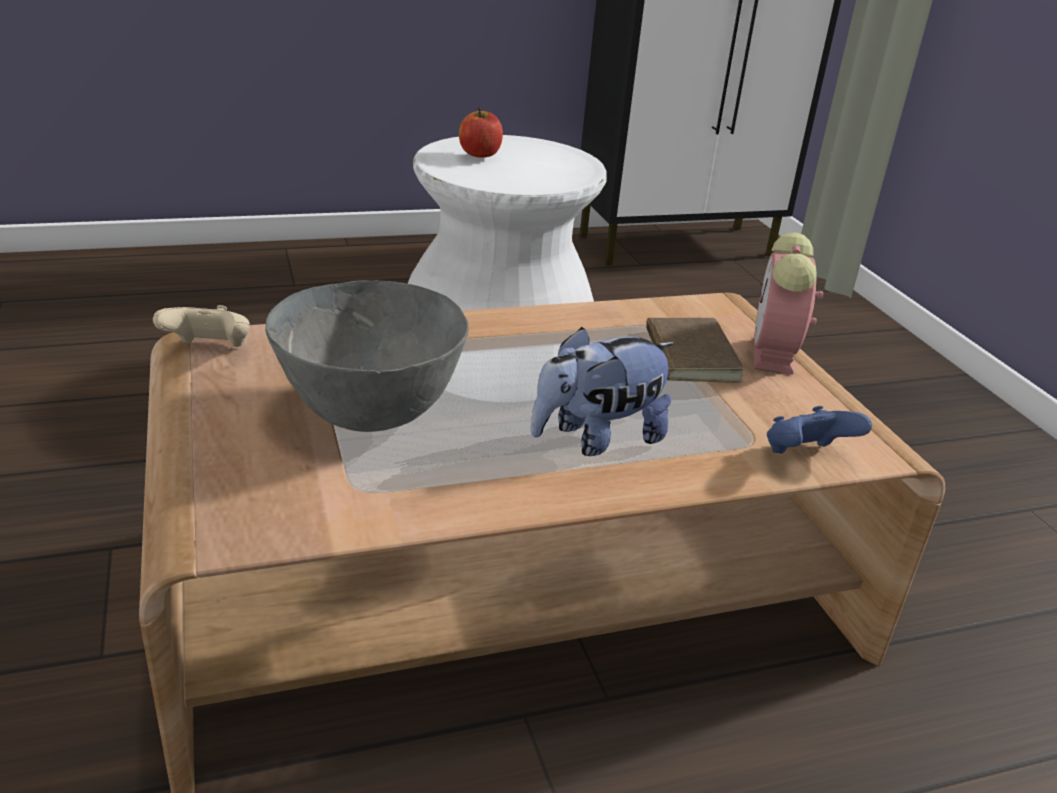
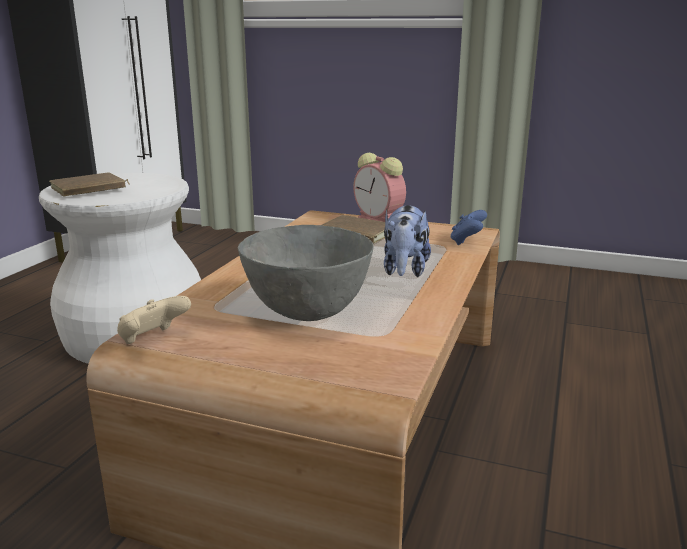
camera: 50 degrees left, 10 degrees down
apple [459,108,503,158] -> brown book [49,172,129,196]

